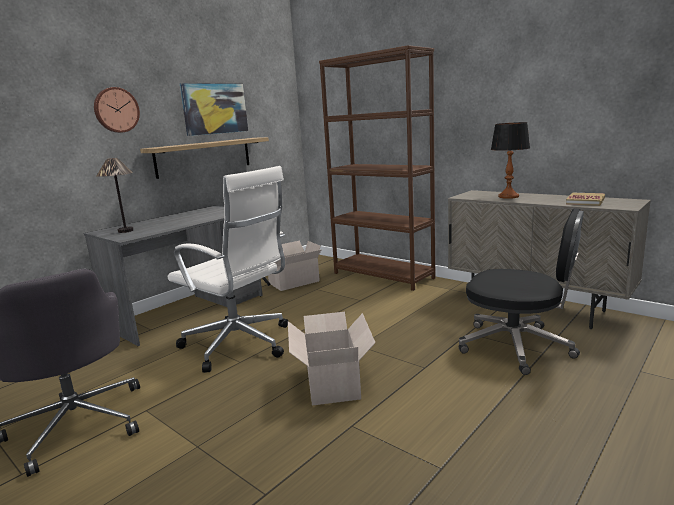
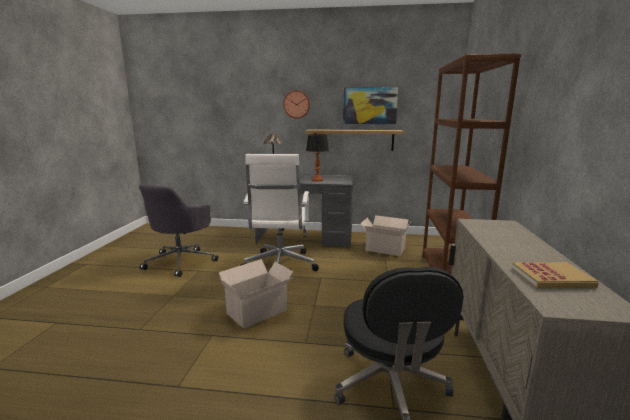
camera: 55 degrees right, 0 degrees up
table lamp [491,122,530,199] -> table lamp moved to [306,134,329,181]

